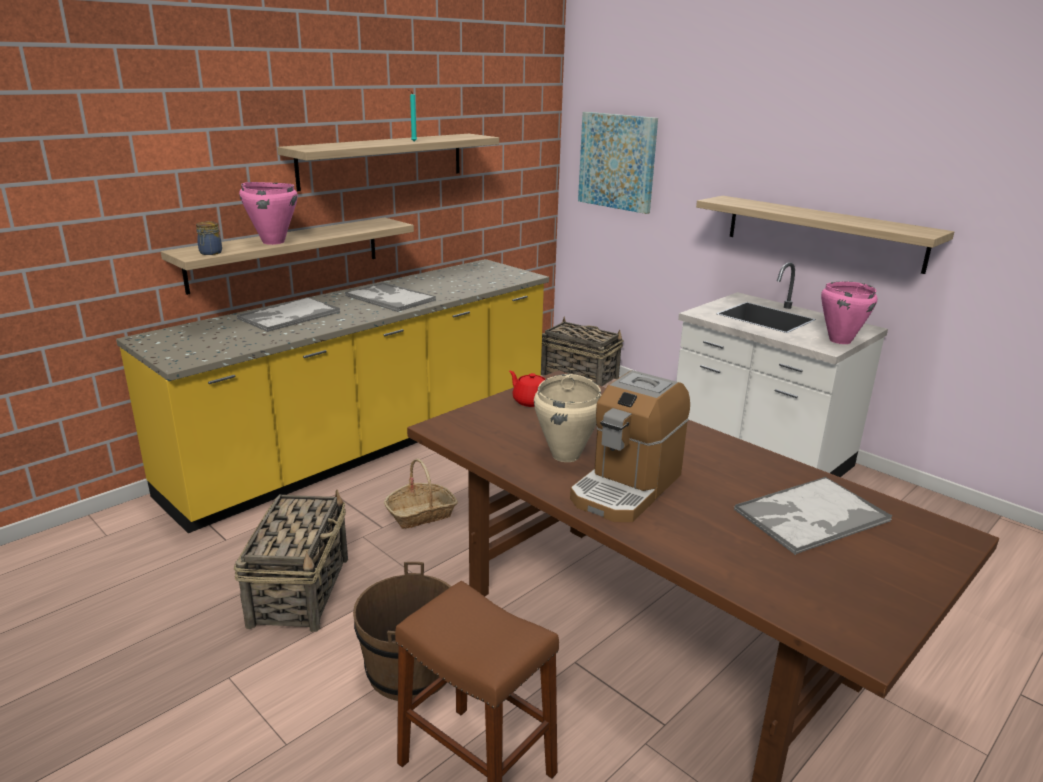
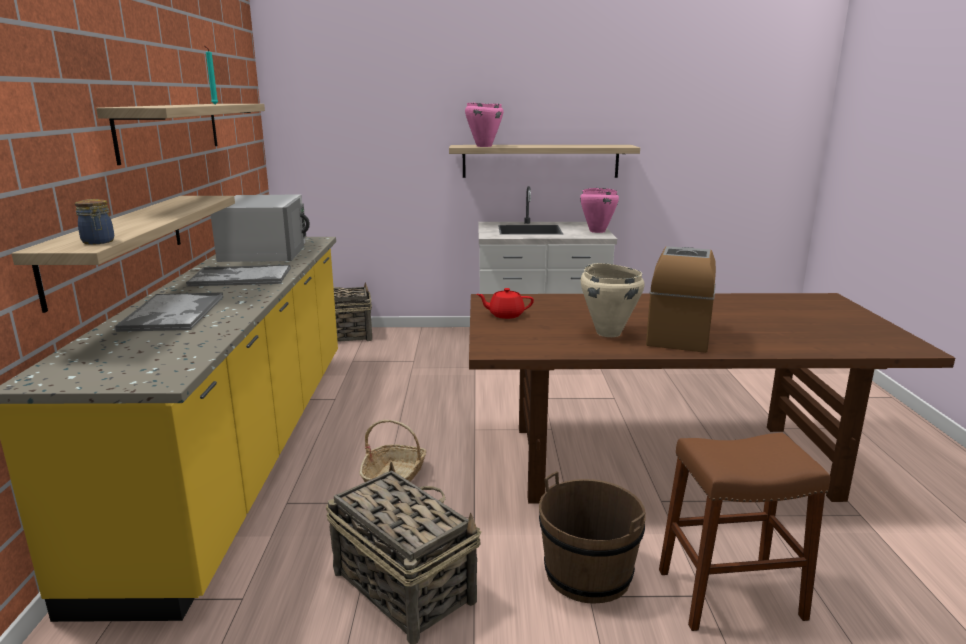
camera: 45 degrees left, 5 degrees down
pink cooking pot [239,182,298,245] -> pink cooking pot moved to [465,102,503,147]
coffee machine [570,370,690,522] -> coffee machine turned 150 degrees counterclockwise [646,246,716,353]
picture [578,112,658,214] -> none
tray [734,477,892,555] -> none
none -> white microwave [211,194,310,262]

